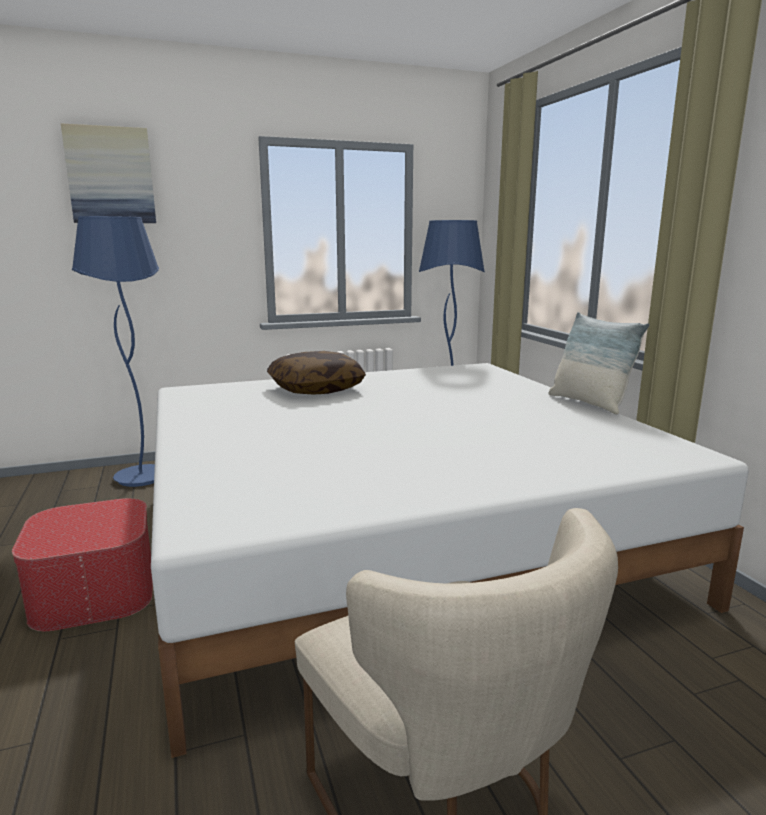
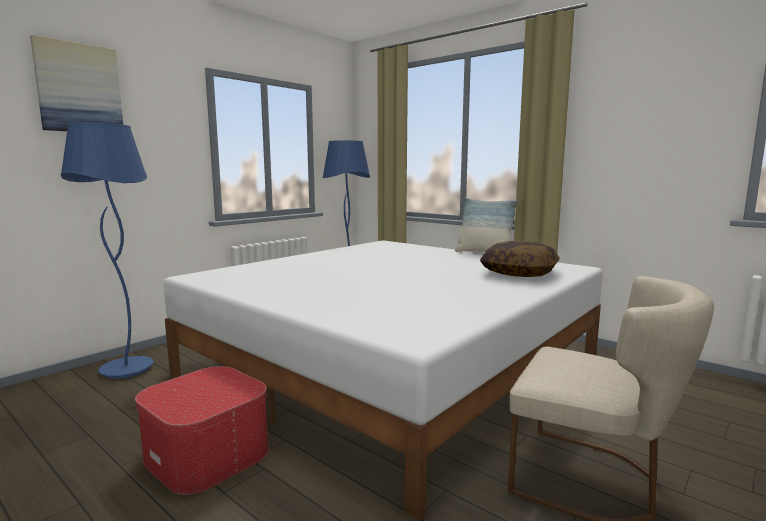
camera: 30 degrees left, 5 degrees down
pillow [267,351,366,395] -> pillow moved to [480,241,560,277]

